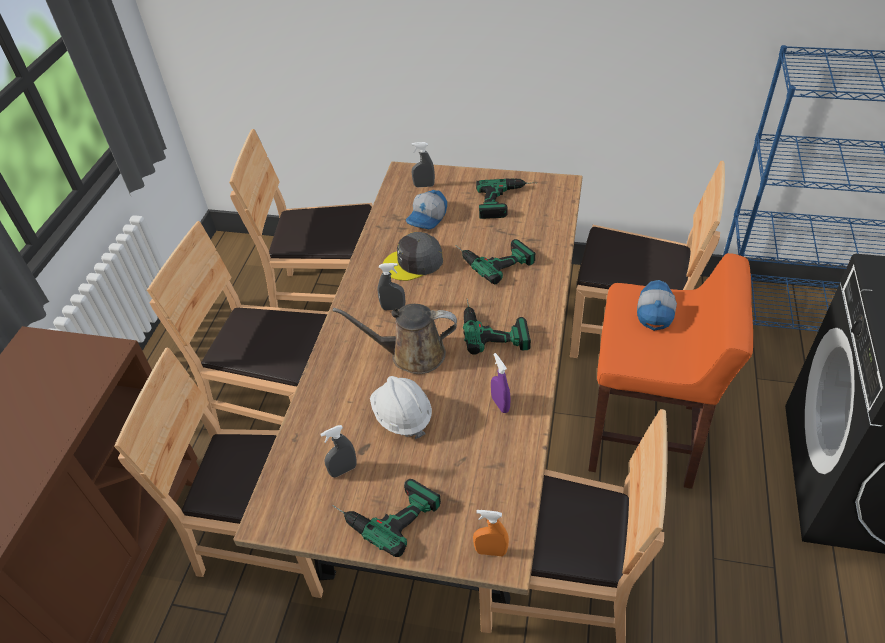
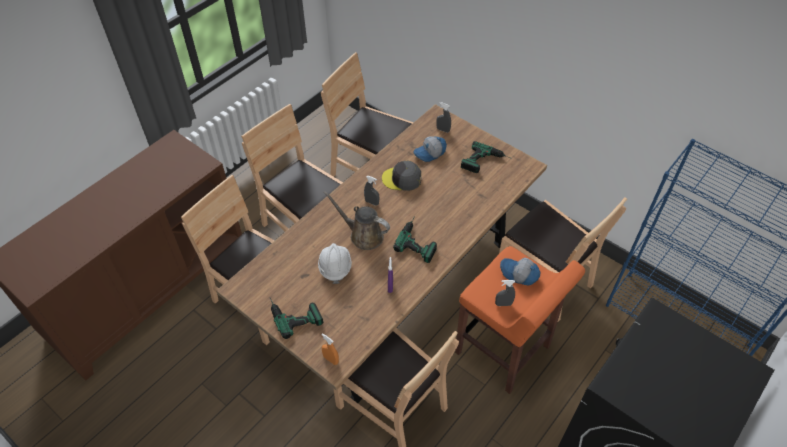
camera: 25 degrees right, 5 degrees up
grey spray bottle [320,425,357,477] -> grey spray bottle moved to [495,280,515,306]
power drill [455,239,535,284] -> none
cap [637,280,677,331] -> cap turned 105 degrees counterclockwise [500,257,540,285]

